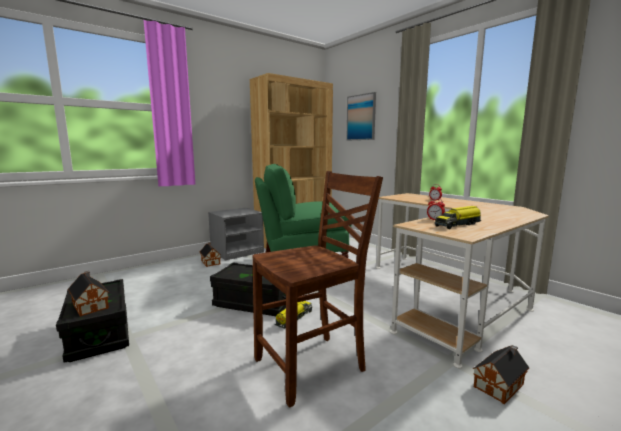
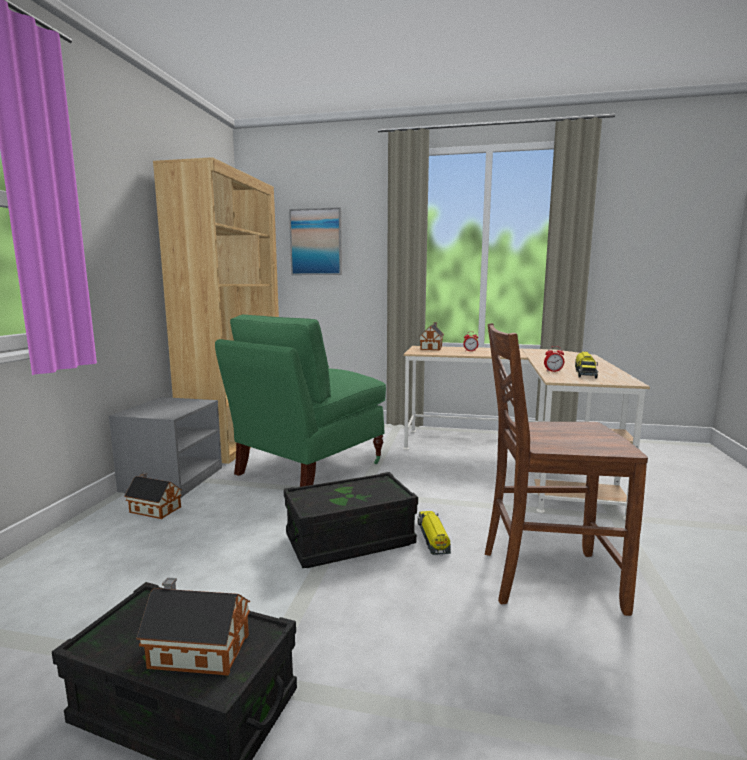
camera: 40 degrees left, 0 degrees up
brown chair [252,171,383,408] -> brown chair turned 105 degrees counterclockwise [485,323,648,616]
toy house [473,345,530,404] -> toy house moved to [419,322,444,350]

